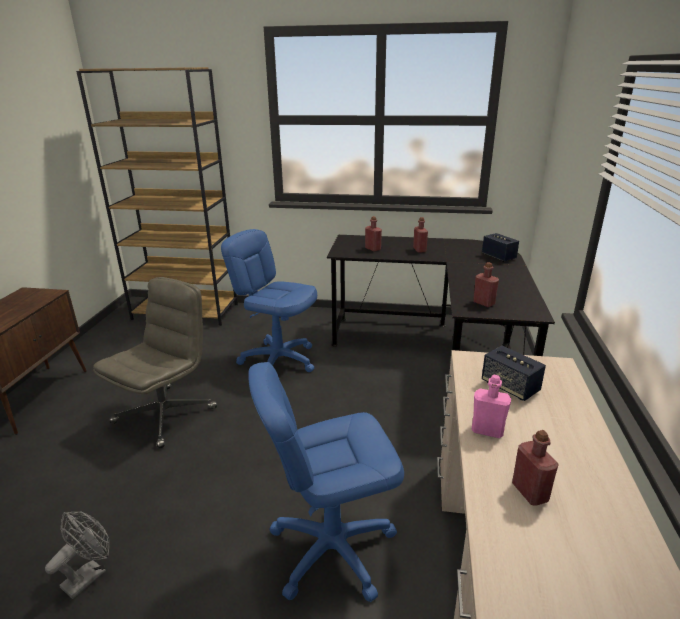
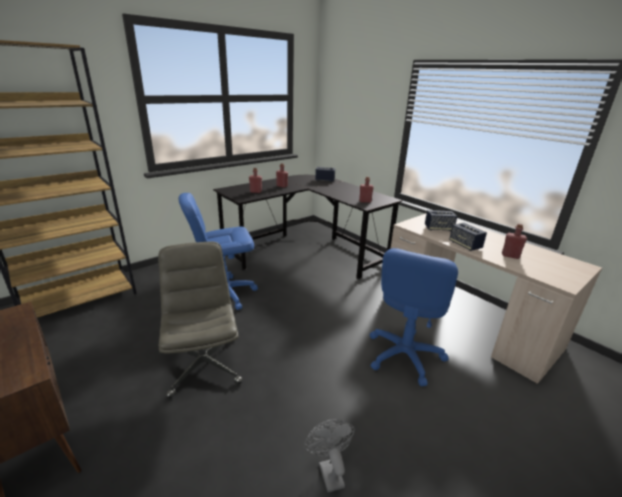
camera: 50 degrees left, 0 degrees up
pink bottle [472,375,511,438] -> speaker [449,223,487,251]

